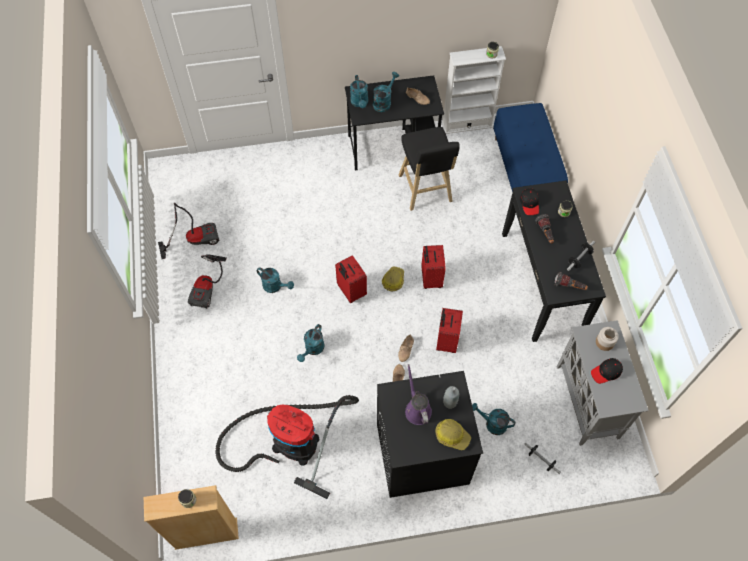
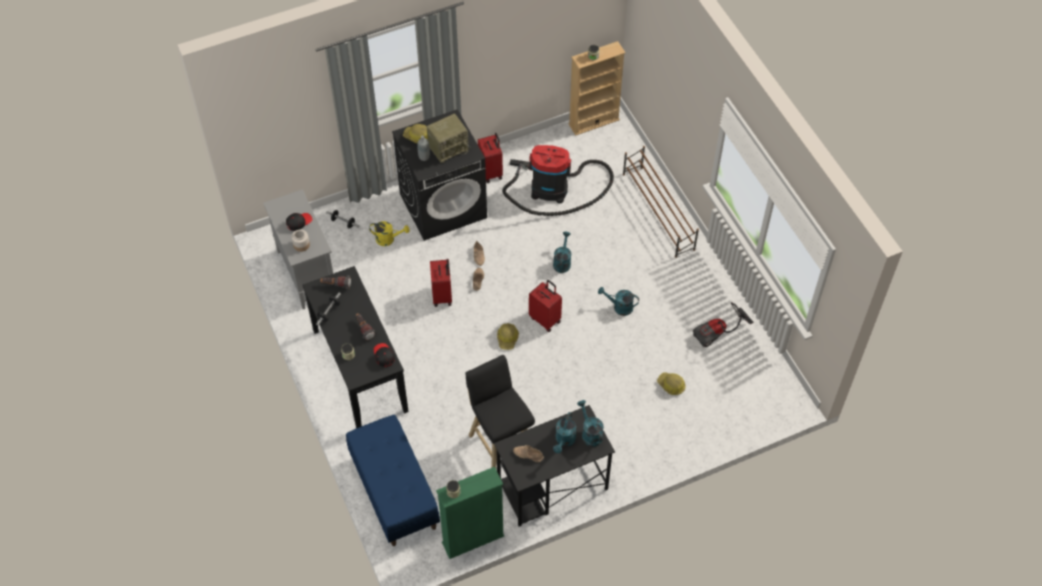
camera: 165 degrees right, 5 degrees down
vacuum cleaner [188,254,227,309] -> none
purple watering can [405,364,432,425] -> radio [427,114,471,163]
red suitcase [421,245,446,289] -> red suitcase moved to [478,133,503,183]
white bookcase [442,46,506,134] -> green bookcase [436,467,504,559]
turquoise watering can [472,403,515,435] -> yellow watering can [369,221,409,246]
none -> brown shoe rack [623,146,699,258]
none -> hard hat [657,372,686,395]

